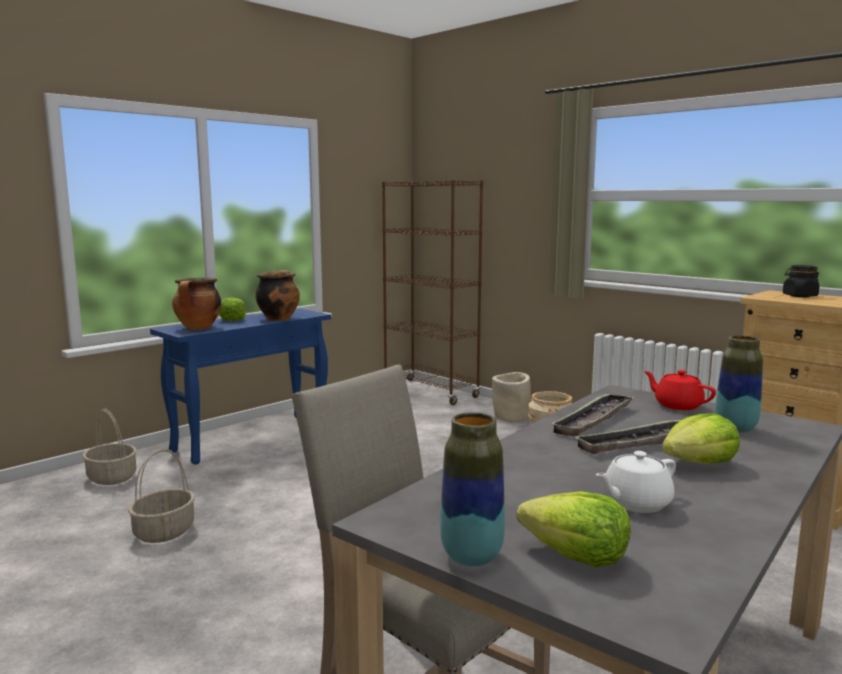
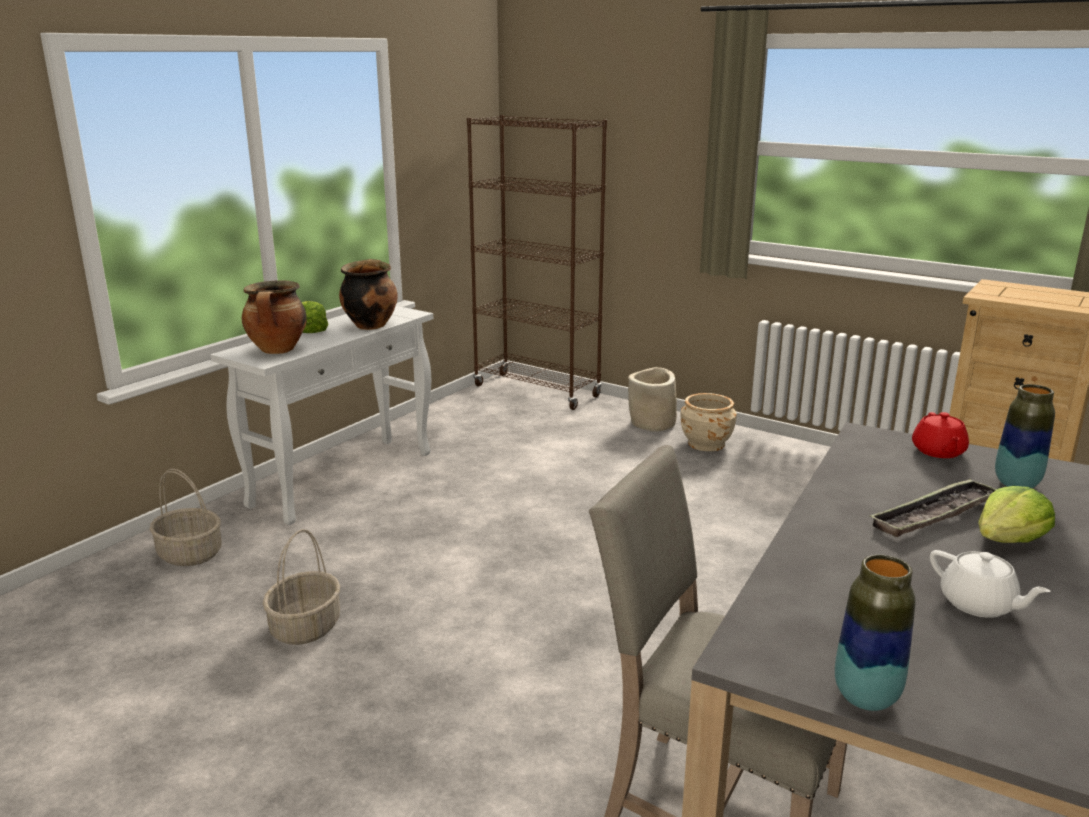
camera: 10 degrees left, 10 degrees up
blue console table [150,309,331,465] -> white console table [211,306,433,525]
lettuce [517,491,631,567] -> none
tray [550,393,634,436] -> none
white teapot [595,451,676,513] -> white teapot turned 90 degrees counterclockwise [930,550,1051,618]
red teapot [644,370,716,410] -> red teapot turned 120 degrees counterclockwise [912,412,969,458]
black jar [783,265,819,297] -> none

